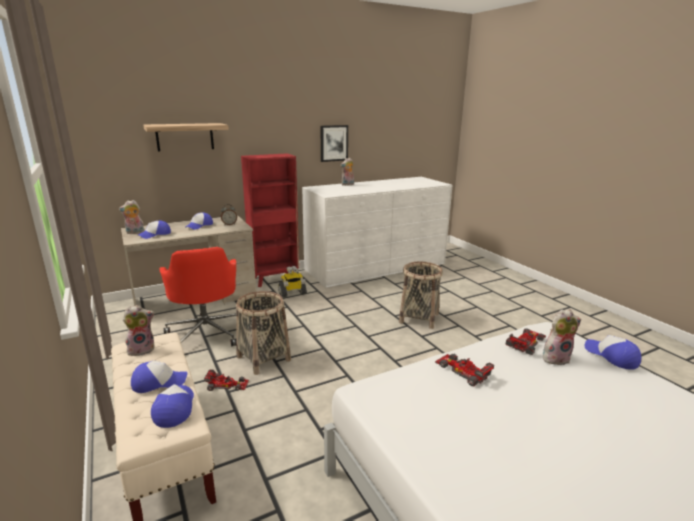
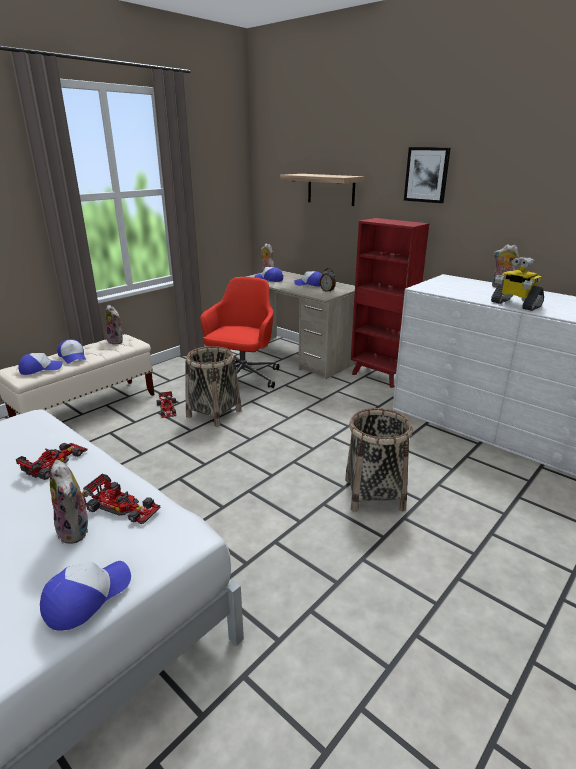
camera: 70 degrees right, 5 degrees up
red office chair [159,247,236,347] -> red office chair turned 150 degrees clockwise [200,277,279,388]
toy robot [278,266,307,297] -> toy robot moved to [491,257,544,311]
picture [320,125,348,162] -> picture moved to [404,147,451,203]

